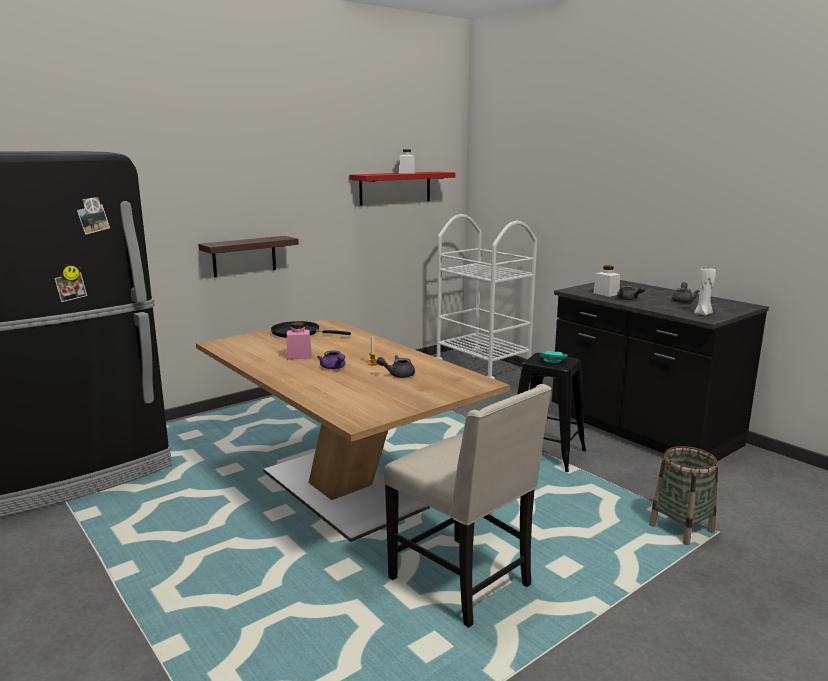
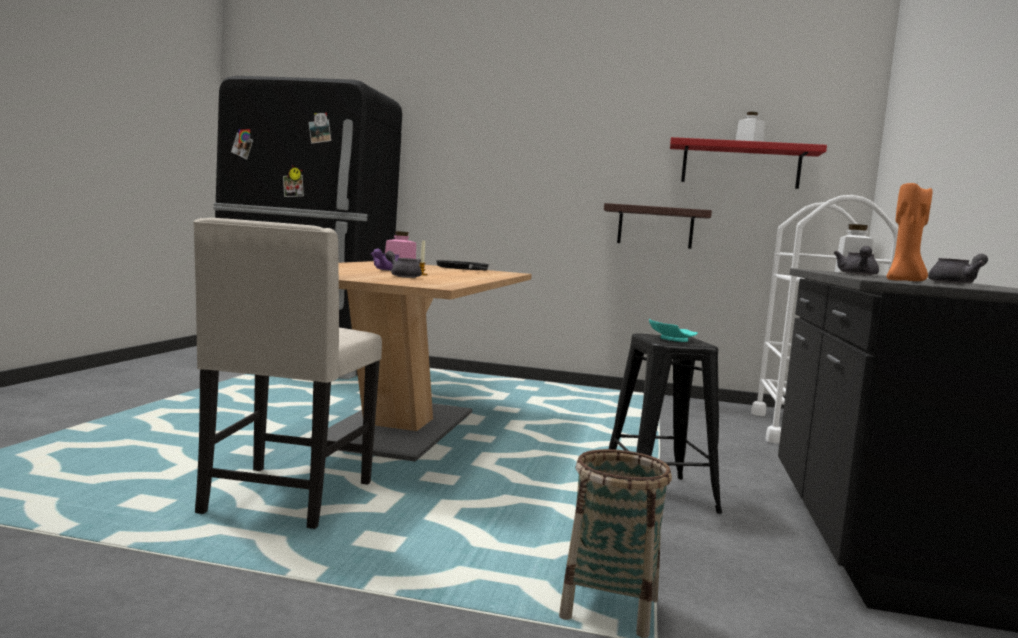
camera: 50 degrees right, 10 degrees down
shelf [198,236,299,277] -> shelf moved to [604,203,712,249]
white candle [694,267,716,316] -> orange candle [886,183,932,281]

